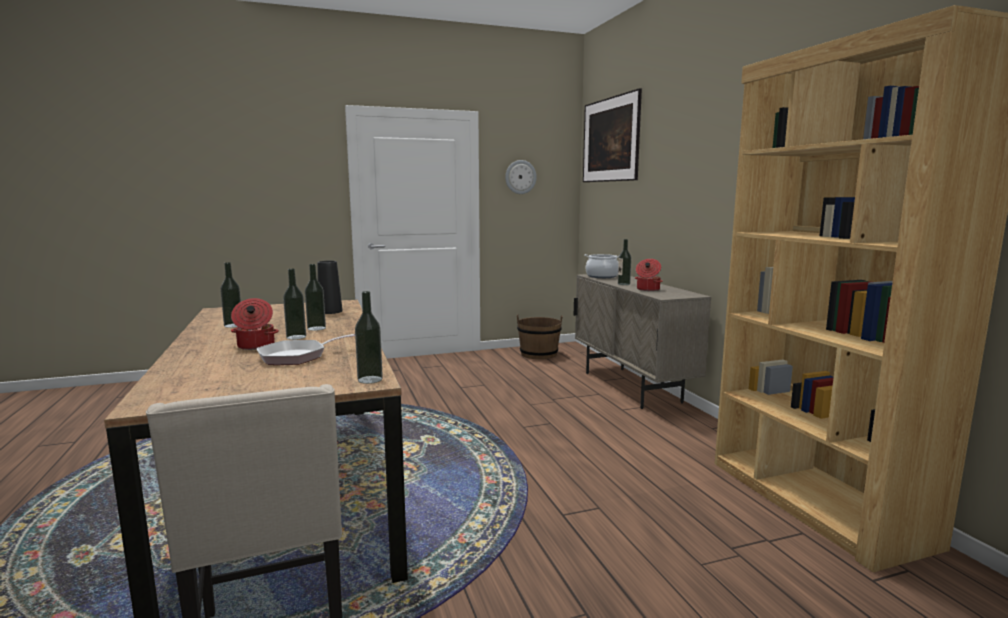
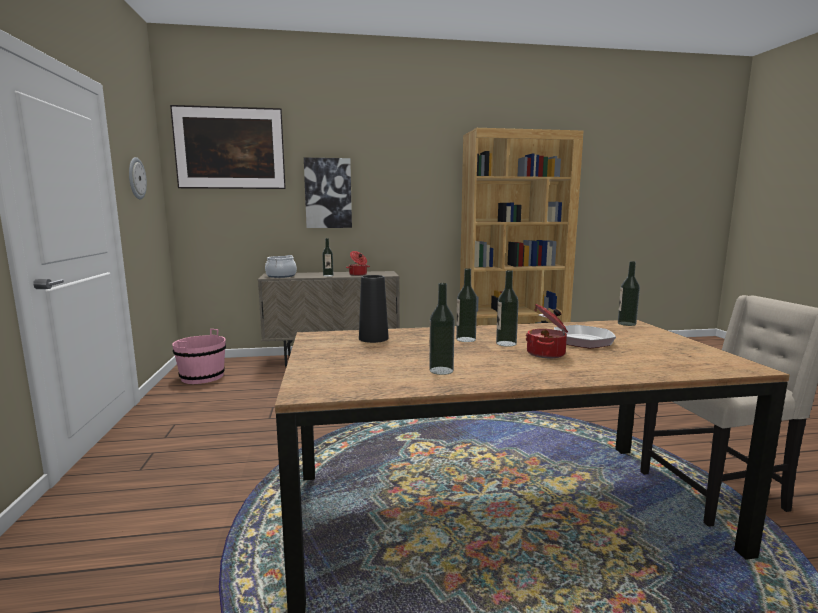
camera: 80 degrees left, 0 degrees up
brown bucket [517,315,563,359] -> pink bucket [172,329,226,384]
none -> picture [304,158,352,228]

